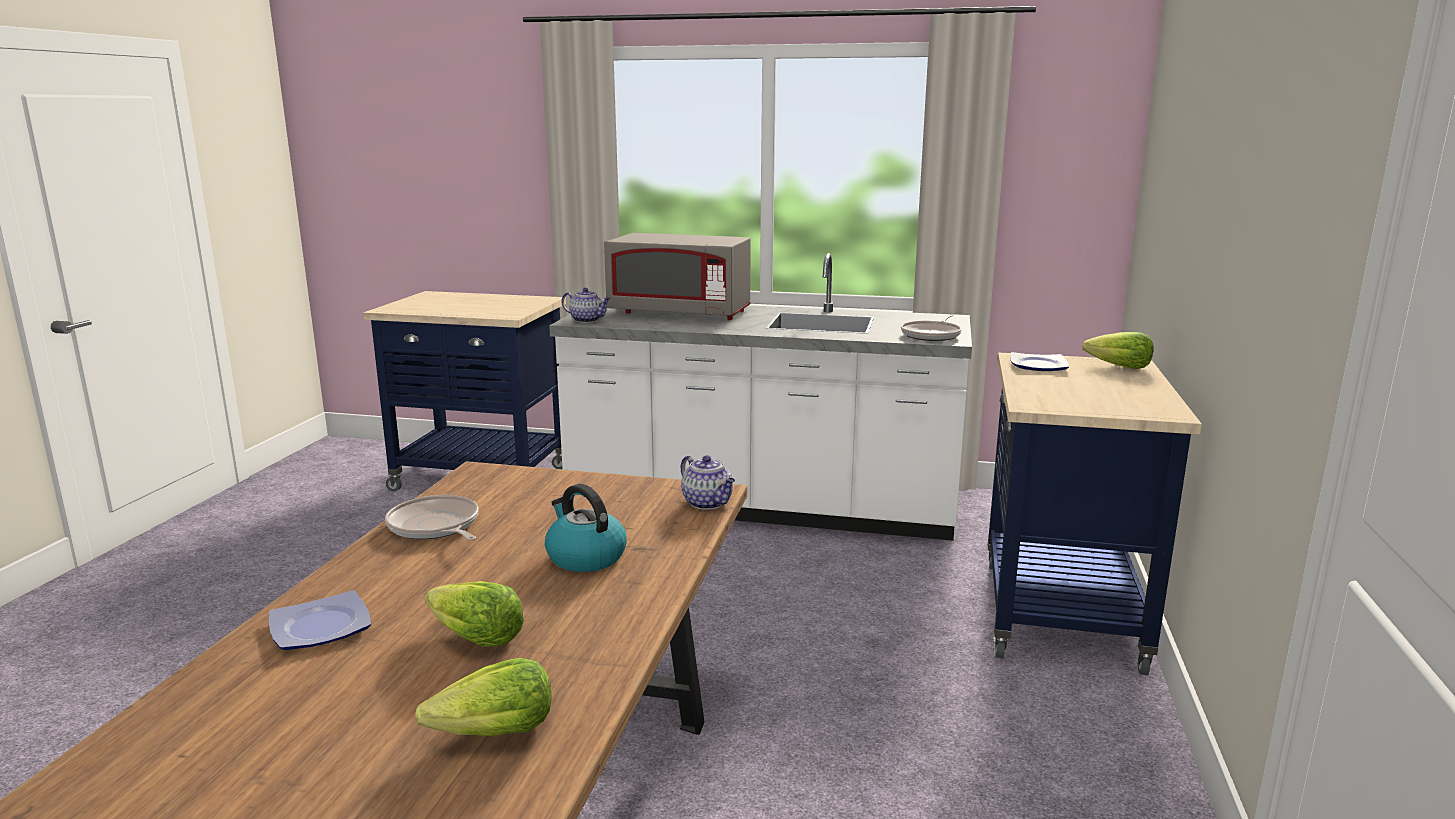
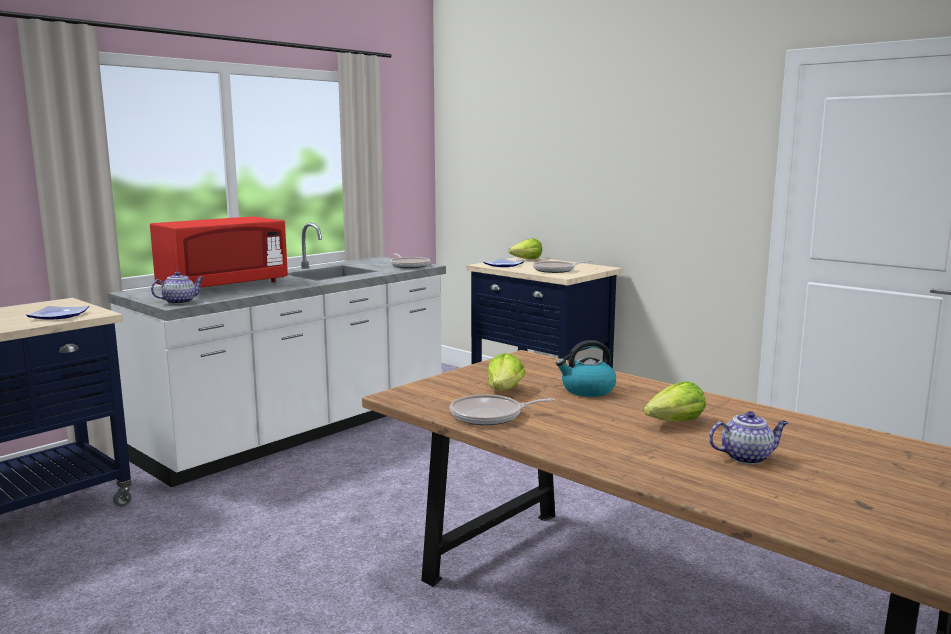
camera: 60 degrees left, 5 degrees down
plate [269,590,371,650] -> plate moved to [26,306,89,320]
lettuce [415,658,551,736] -> lettuce moved to [487,353,525,391]
grey microwave [604,233,751,320] -> red microwave [150,217,288,288]
teapot [681,455,735,510] -> teapot moved to [709,411,788,464]
none -> frying pan [533,261,593,273]

